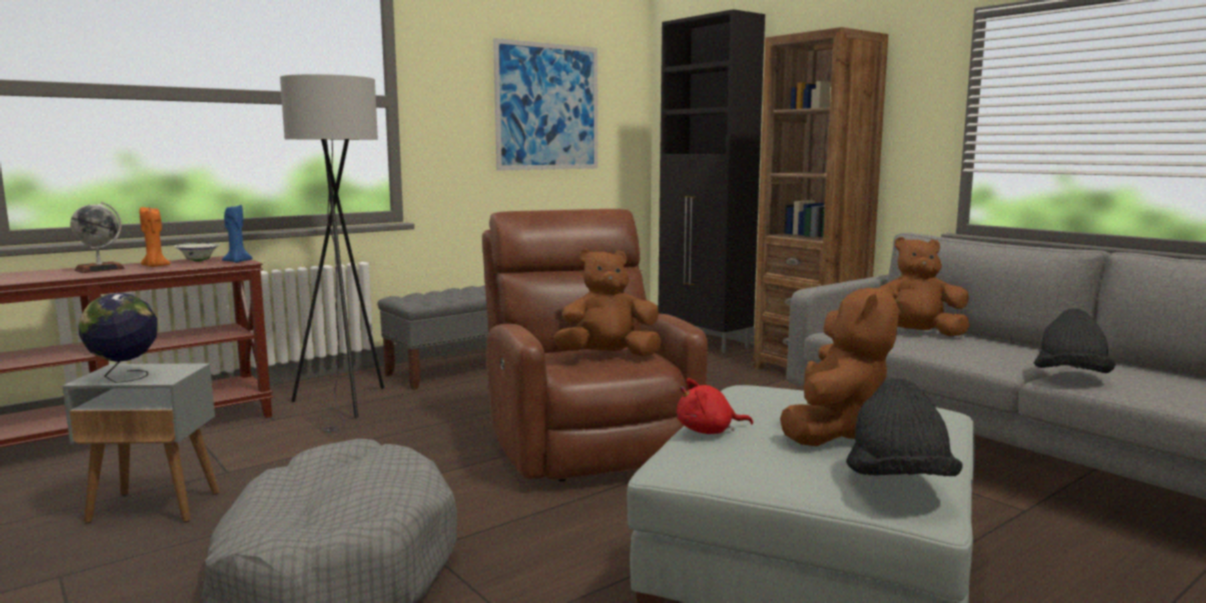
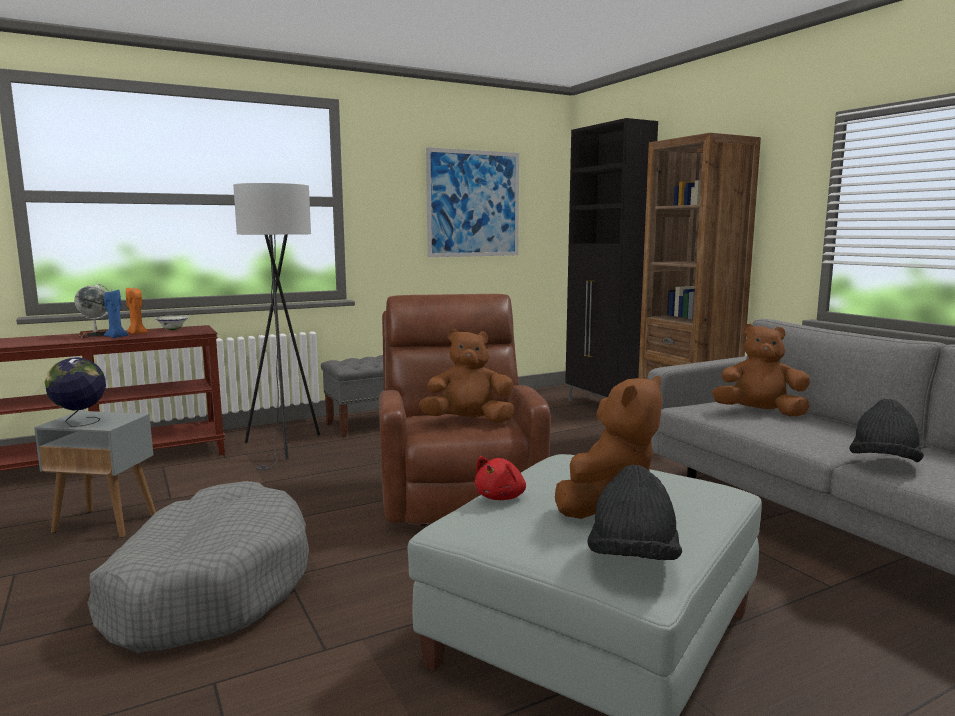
camera: 10 degrees right, 0 degrees up
blue candle [222,204,252,263] -> blue candle moved to [104,289,128,338]
red plush toy [677,378,753,434] -> red plush toy turned 60 degrees counterclockwise [474,456,526,500]

